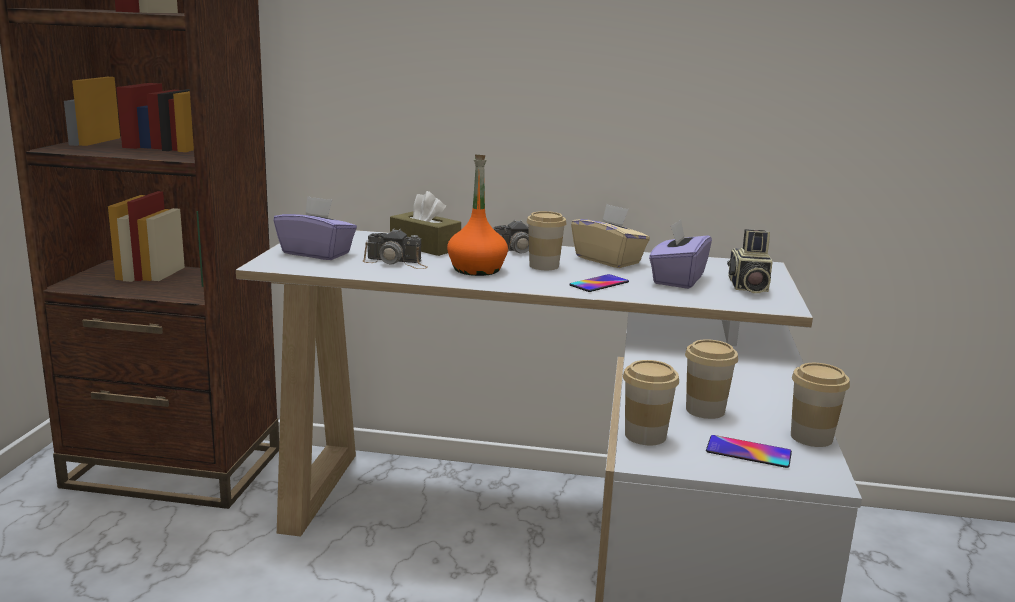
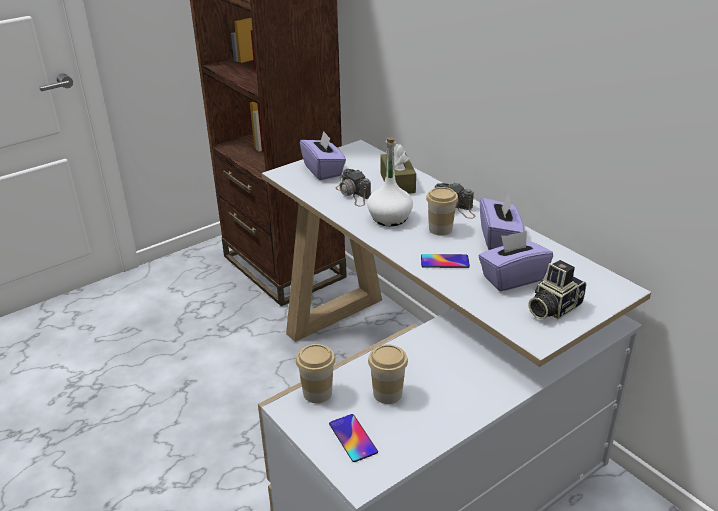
camera: 45 degrees right, 15 degrees up
orange bottle [447,155,508,276] -> white bottle [367,137,413,226]
beige tissue box [571,204,650,268] -> purple tissue box [480,193,525,250]
cup [791,363,850,447] -> none

